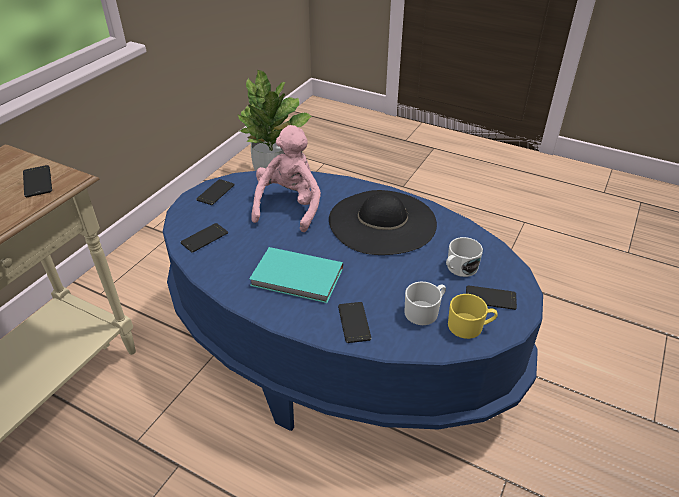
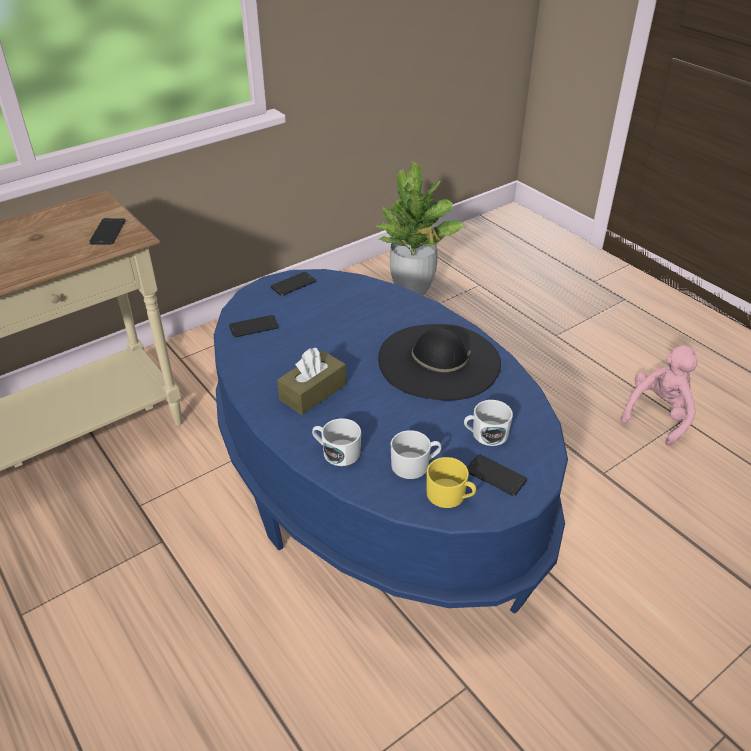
camera: 25 degrees right, 0 degrees up
turquoise book [249,247,343,303] -> brown tissue box [277,348,346,415]
pink plush toy [251,125,321,232] -> pink plush toy moved to [620,346,698,446]
phone [338,302,371,343] -> white mug [312,418,361,466]

